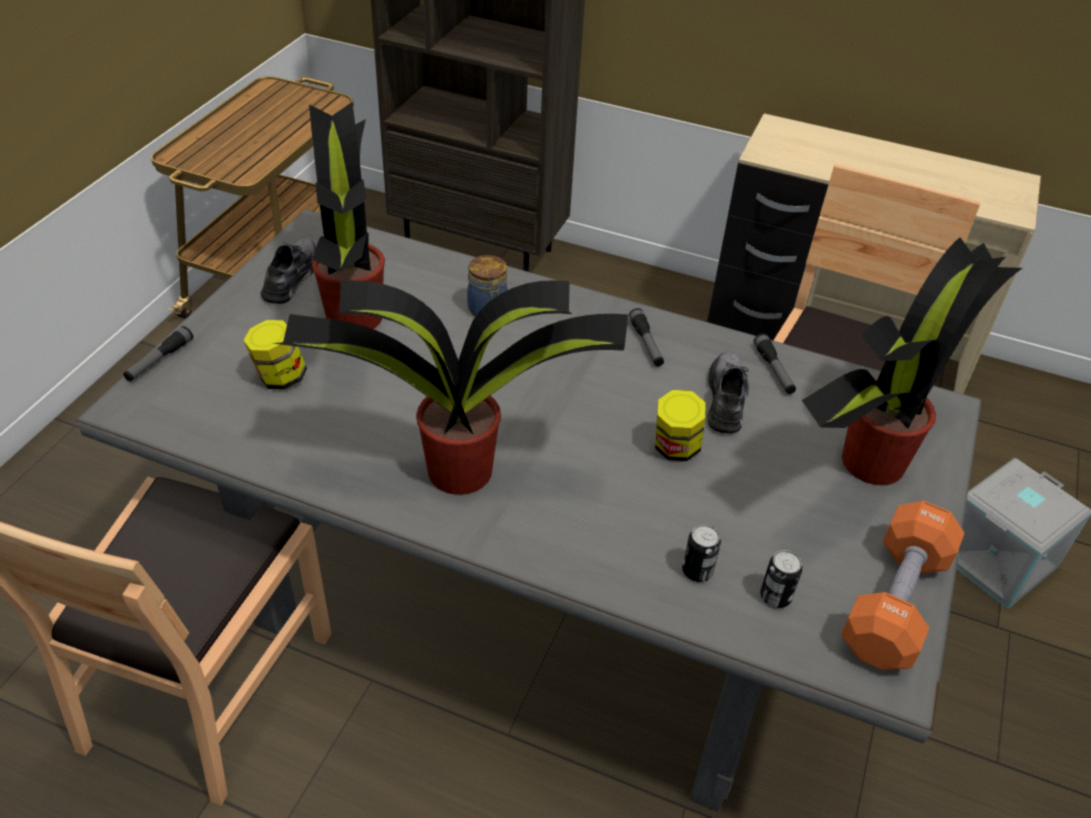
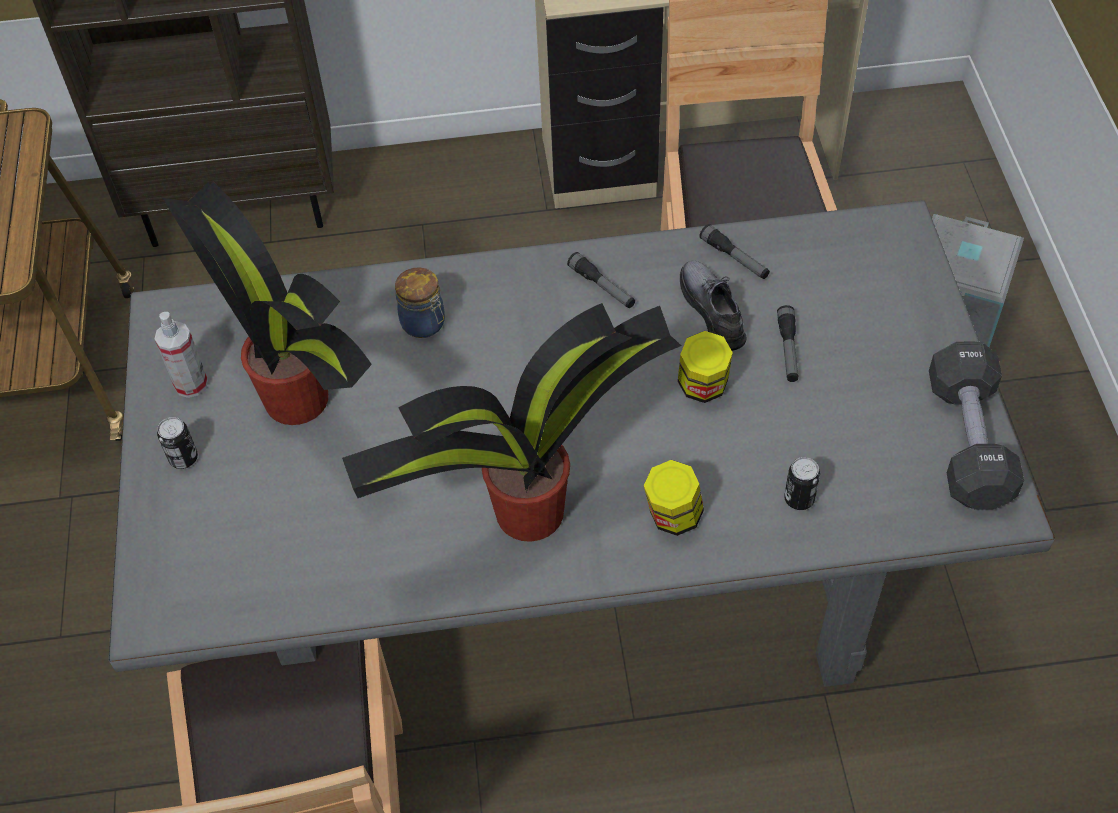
camera: 25 degrees left, 10 degrees up
flashlight [123,326,193,381] -> flashlight moved to [777,305,799,382]
jar [243,320,307,390] -> jar moved to [644,460,704,536]
grey shoe [261,237,316,304] -> spray bottle [155,312,208,398]
can [760,550,802,608] -> can moved to [157,417,198,469]
potted plant [802,237,1023,485] -> none
orange dumbbell [841,501,965,670] -> black dumbbell [929,342,1024,510]

